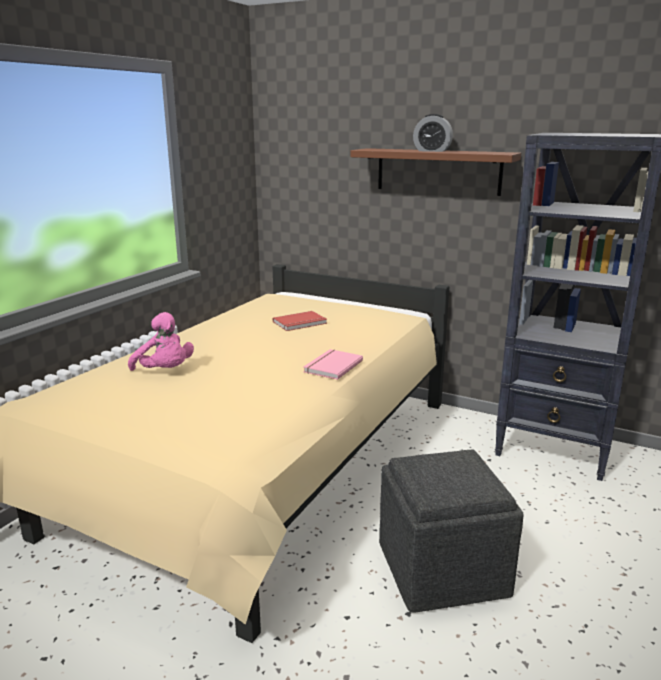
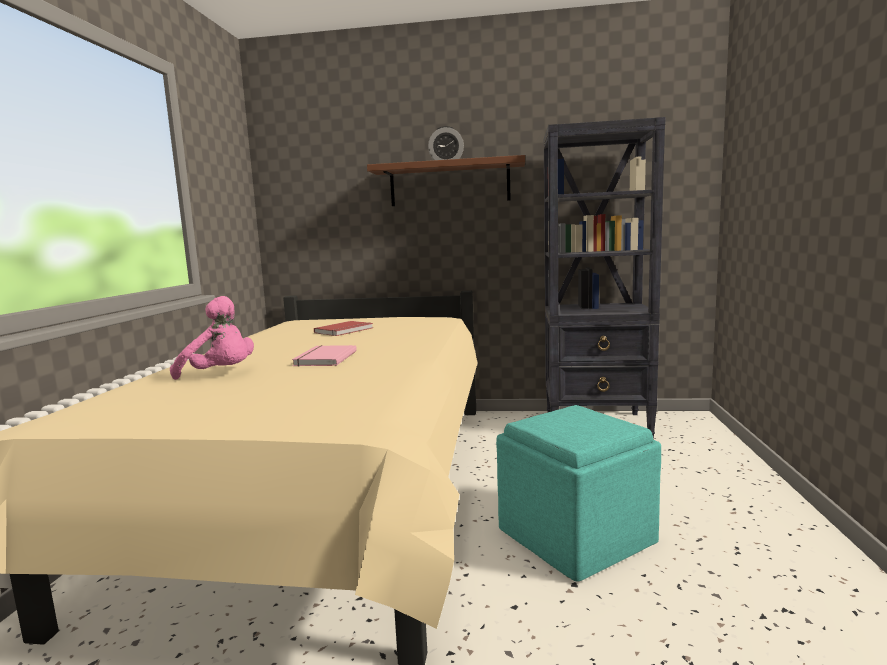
camera: 20 degrees left, 10 degrees down
pink book [304,349,363,380] -> pink book moved to [292,345,357,367]
grey ottoman [379,449,524,613] -> turquoise ottoman [496,405,661,581]

